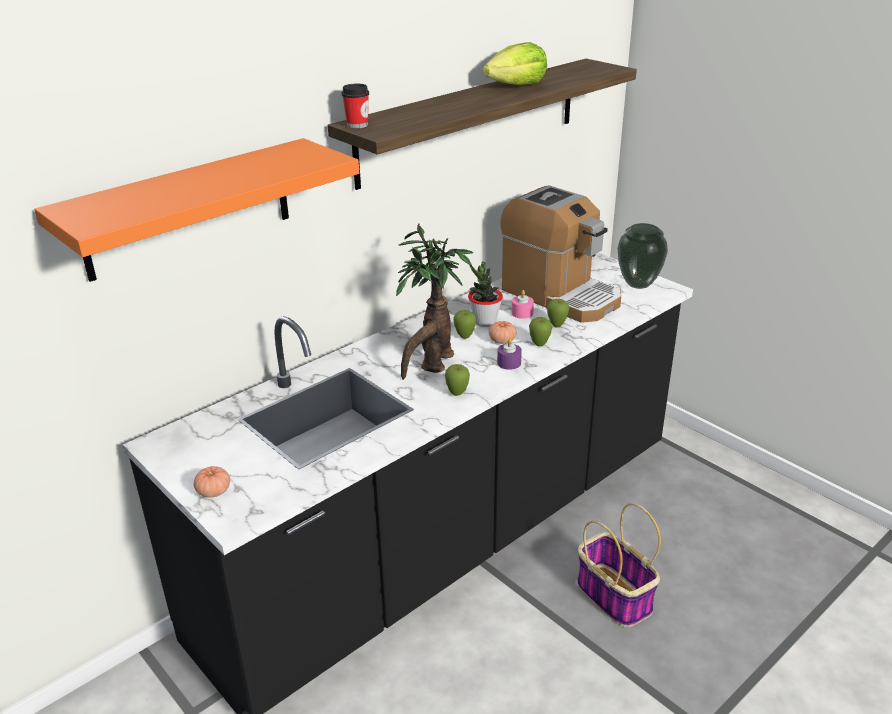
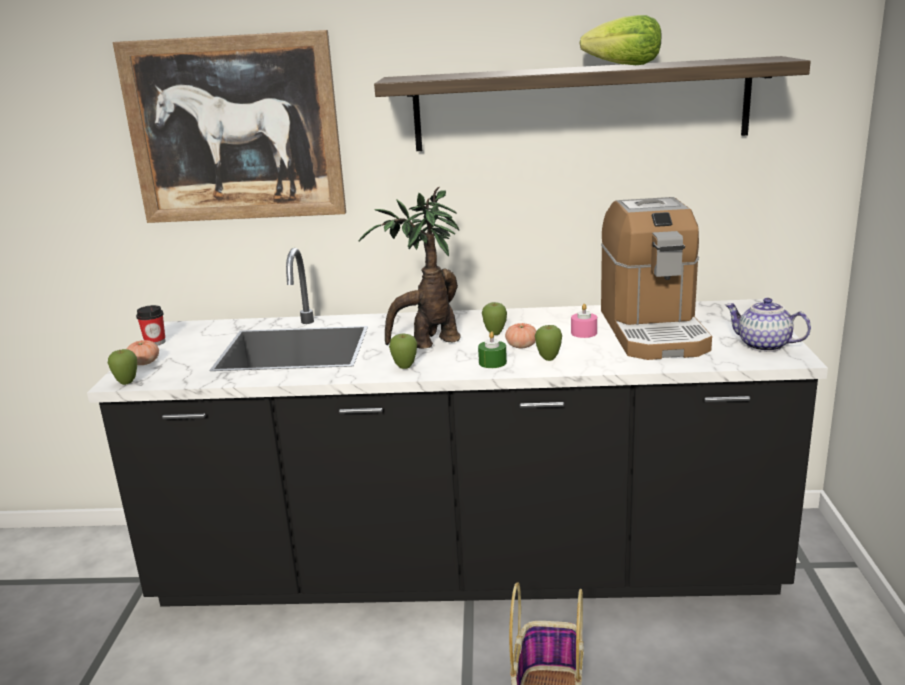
camera: 45 degrees right, 10 degrees down
orange shelf [34,138,359,282] -> picture [113,30,346,223]
cup [342,84,369,128] -> cup moved to [136,305,166,346]
potted plant [468,262,503,327] -> none
purple candle [497,338,522,370] -> green candle [478,332,507,368]
apple [547,299,569,327] -> apple moved to [108,349,137,385]
vase [617,223,668,289] -> teapot [725,298,811,352]

